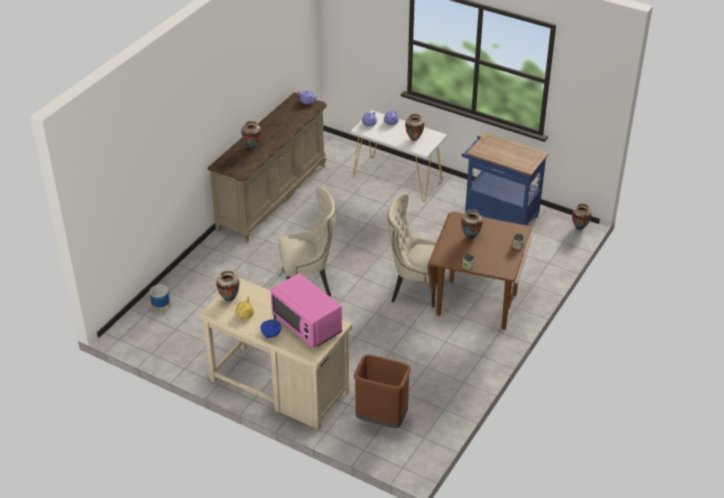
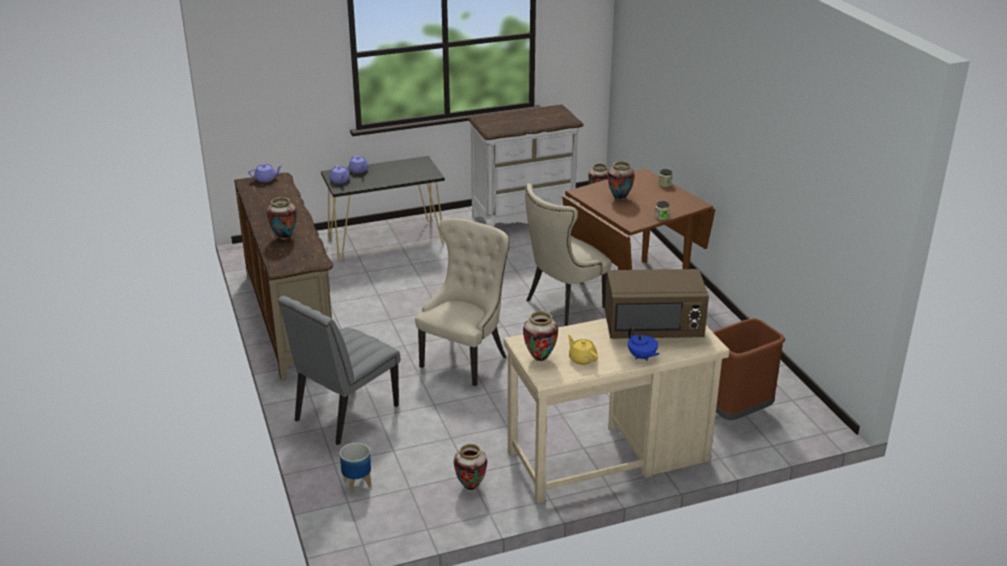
camera: 50 degrees left, 10 degrees down
pink microwave [270,273,342,348] -> brown microwave [605,269,709,339]
white console table [350,110,447,202] -> black console table [321,156,445,261]
vase [405,114,424,141] -> vase moved to [454,444,487,490]
blue cart [462,132,549,226] -> white dresser [468,104,584,227]
none -> grey chair [278,295,401,445]

